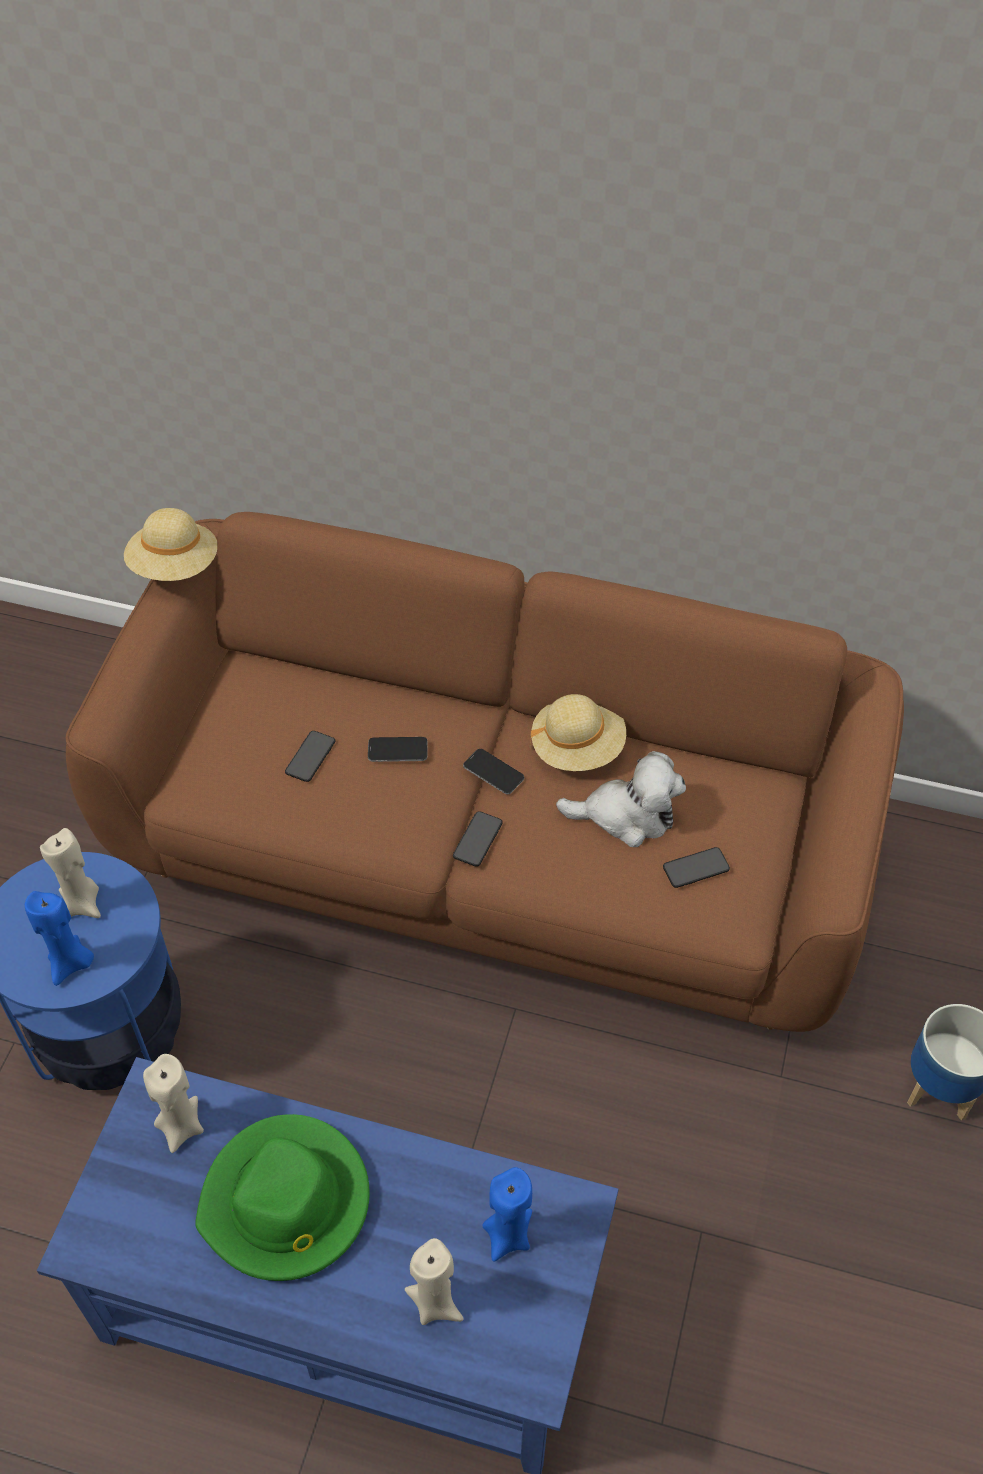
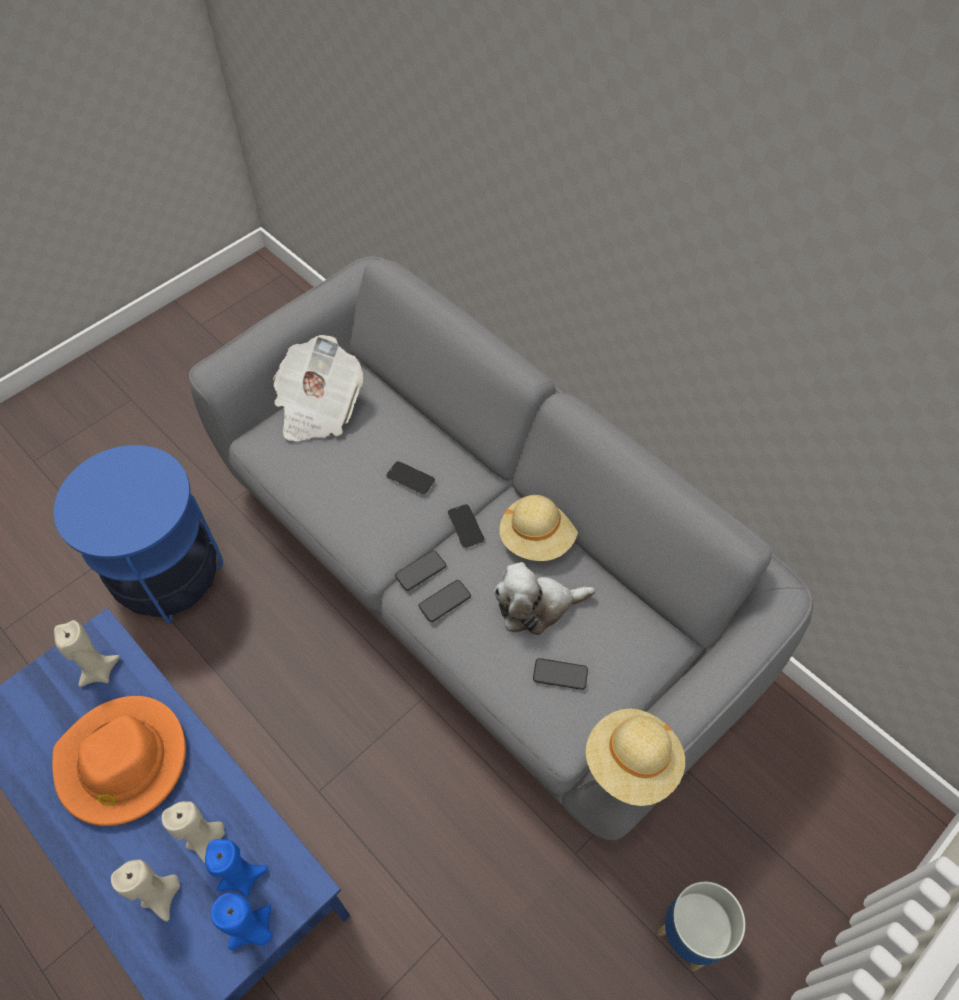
camera: 30 degrees right, 5 degrees up
blue candle [25,891,94,986] -> blue candle moved to [211,893,273,950]
beige candle [40,828,101,918] -> beige candle moved to [162,801,225,863]
brown sofa [66,512,904,1032] -> grey sofa [189,256,813,840]
beige hat [124,508,217,581] -> beige hat moved to [586,708,685,806]
green hat [195,1114,370,1281] -> orange hat [52,696,186,826]
phone [285,731,335,782] -> phone moved to [419,580,471,622]
plush toy [556,751,686,847] -> plush toy turned 135 degrees clockwise [494,562,595,635]
none -> newspaper [273,335,364,441]

